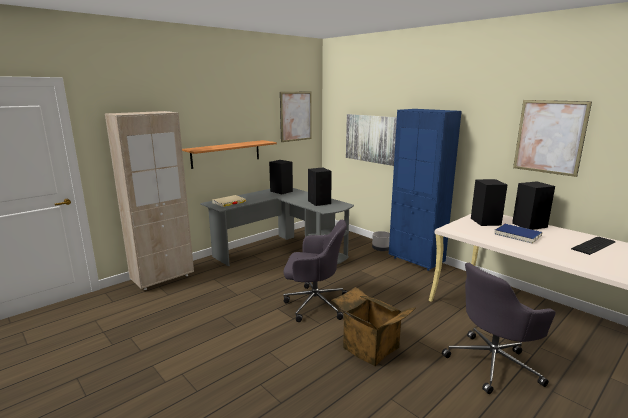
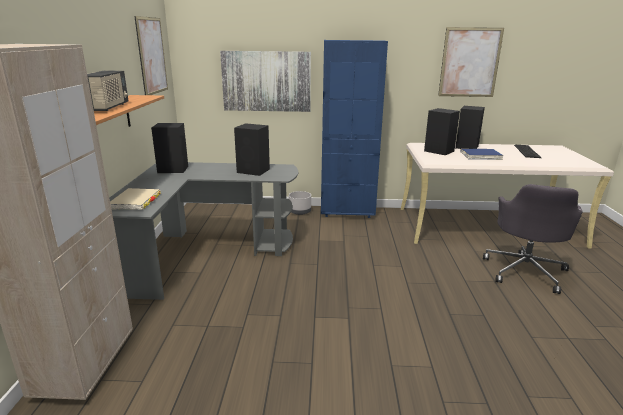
camera: 45 degrees left, 5 degrees up
grey office chair [283,219,347,322] -> none
cardboard box [331,287,416,366] -> none
none -> radio [87,71,128,111]

